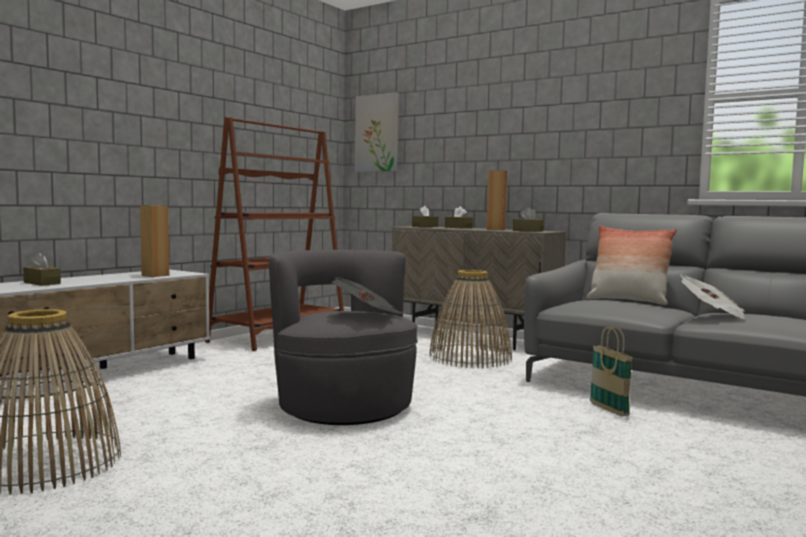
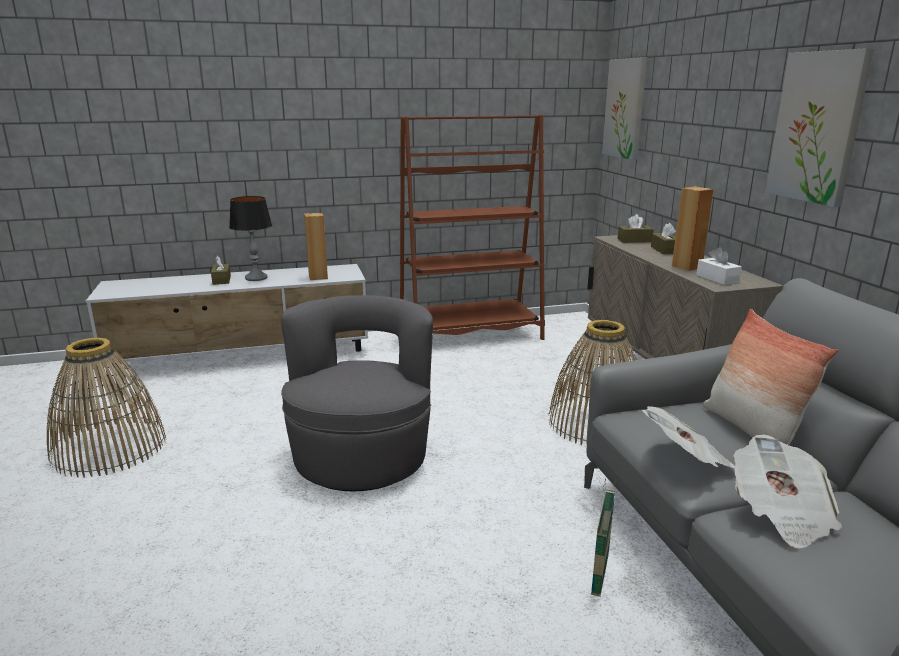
camera: 40 degrees right, 15 degrees up
newspaper [332,277,402,313] -> newspaper moved to [642,406,735,468]
brown tissue box [513,207,544,232] -> white tissue box [696,247,742,285]
none -> table lamp [229,196,272,281]
none -> picture [765,48,874,207]

